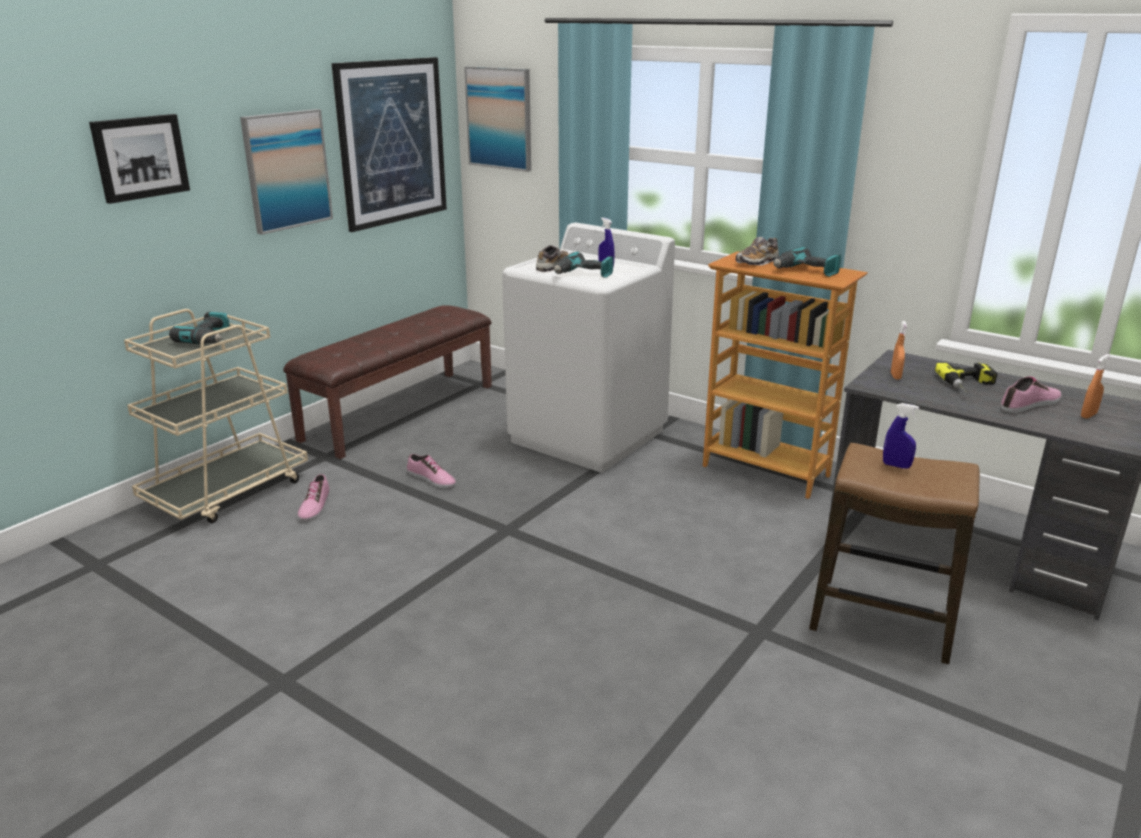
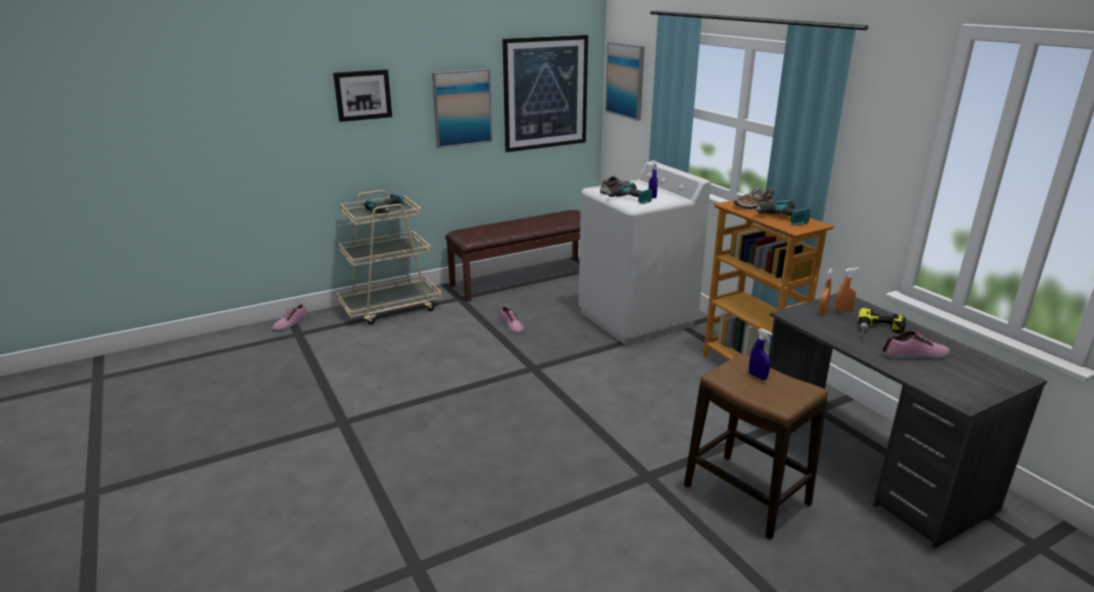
camera: 25 degrees right, 0 degrees up
shoe [297,474,330,521] -> shoe moved to [272,304,307,331]
orange spray bottle [1081,354,1110,418] -> orange spray bottle moved to [835,268,859,312]

